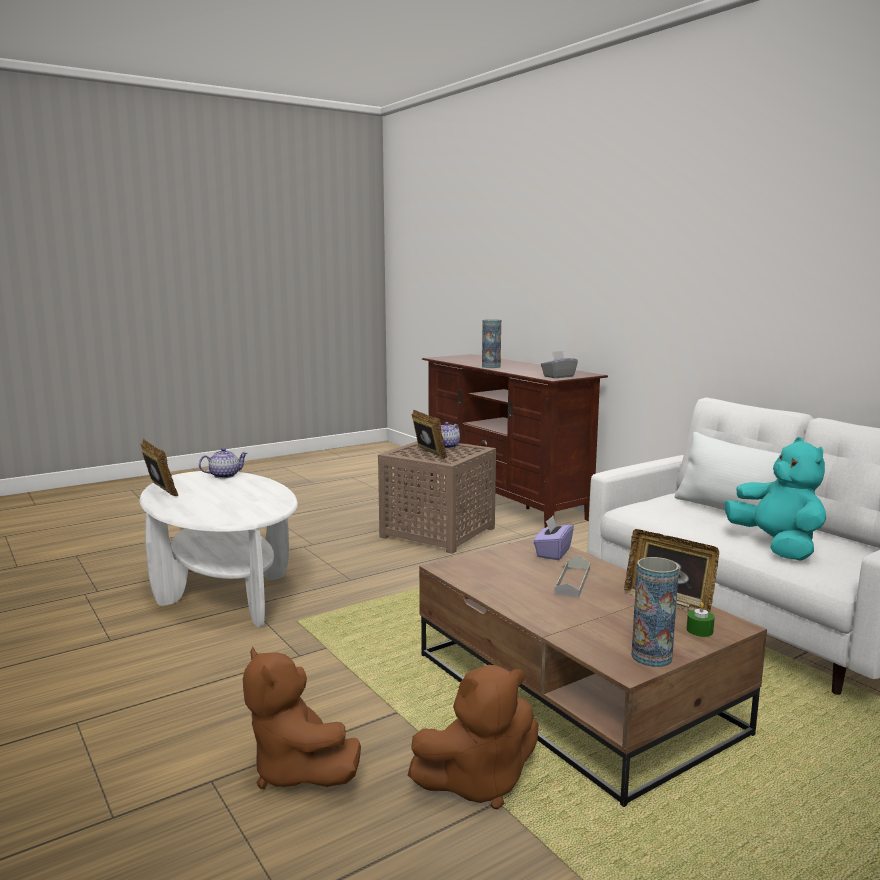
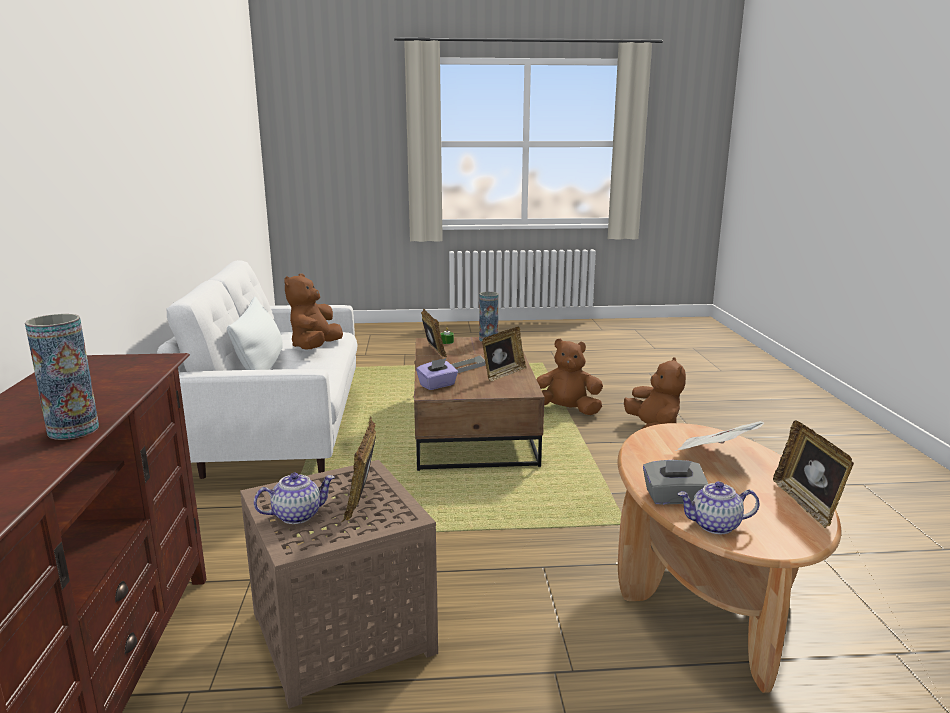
camera: 150 degrees left, 5 degrees up
white coffee table [140,471,298,628] -> brown coffee table [618,423,841,693]
grey tissue box [541,351,578,378] -> grey tissue box moved to [643,460,708,505]
turquoise plush toy [725,437,826,561] -> brown plush toy [284,273,343,349]
none -> picture frame [482,327,527,382]
none -> newspaper [675,420,764,451]

